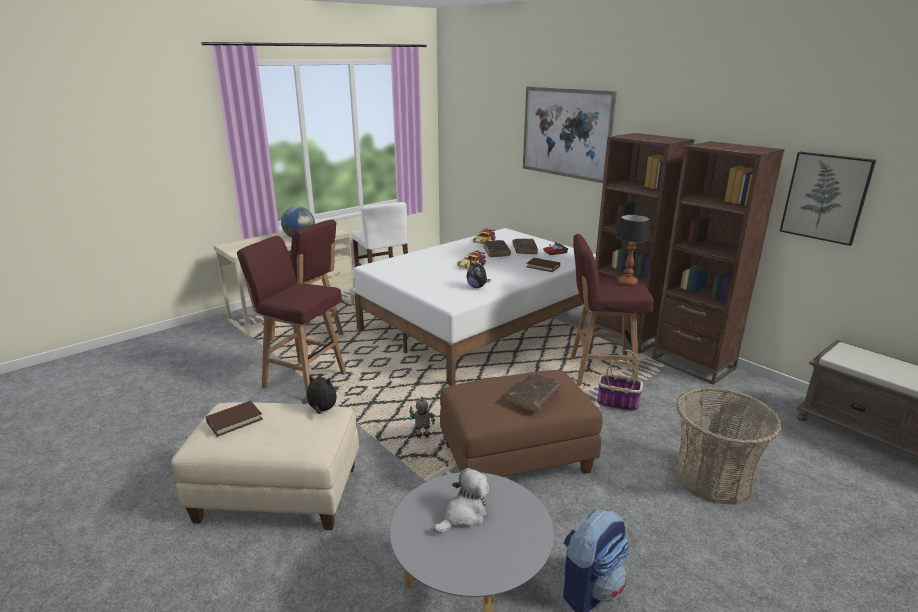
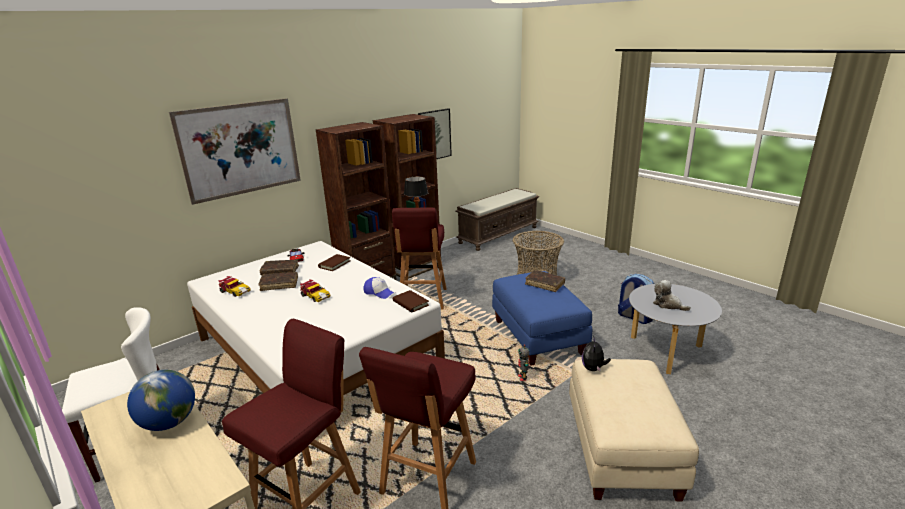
camera: 90 degrees left, 0 degrees up
brown book [206,401,263,437] -> brown book moved to [393,290,429,312]
brown ottoman [440,370,603,477] -> blue ottoman [492,271,592,366]
plush toy [466,261,491,288] -> cap [363,277,395,299]
basket [597,350,643,412] -> none

